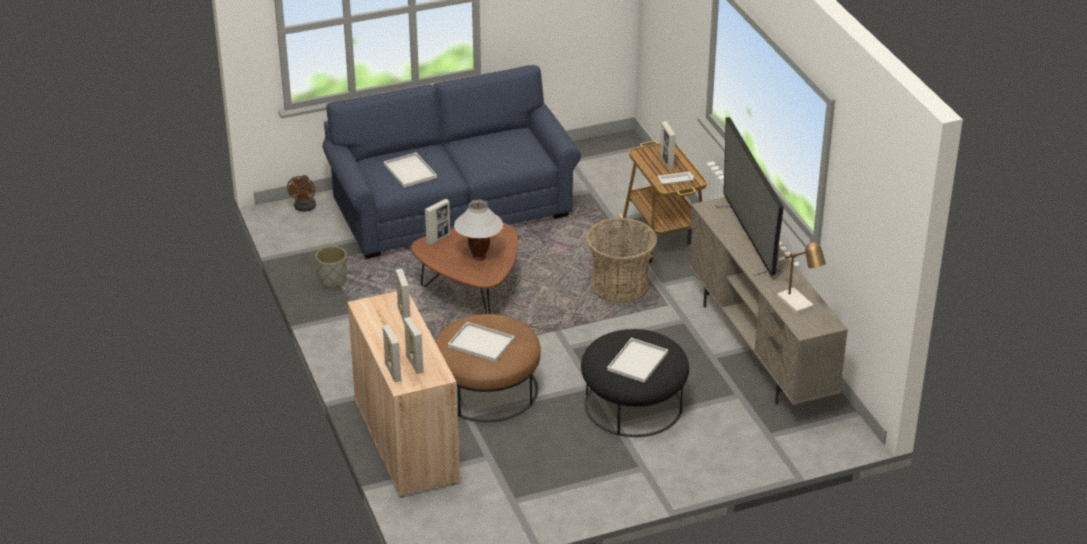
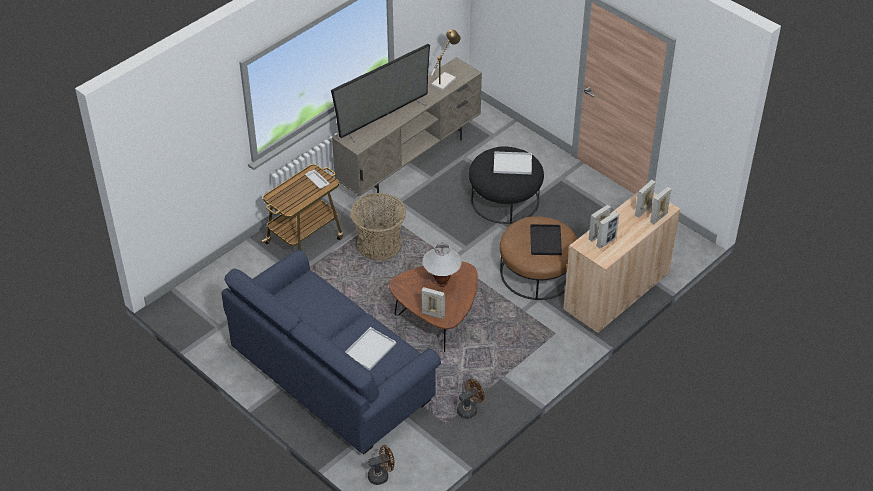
camera: 115 degrees left, 10 degrees up
grey planter [315,246,347,287] -> brown fan [457,379,485,419]
white tray [448,322,514,362] -> black tray [530,224,562,255]
picture frame [660,121,676,170] -> picture frame moved to [597,212,619,249]

